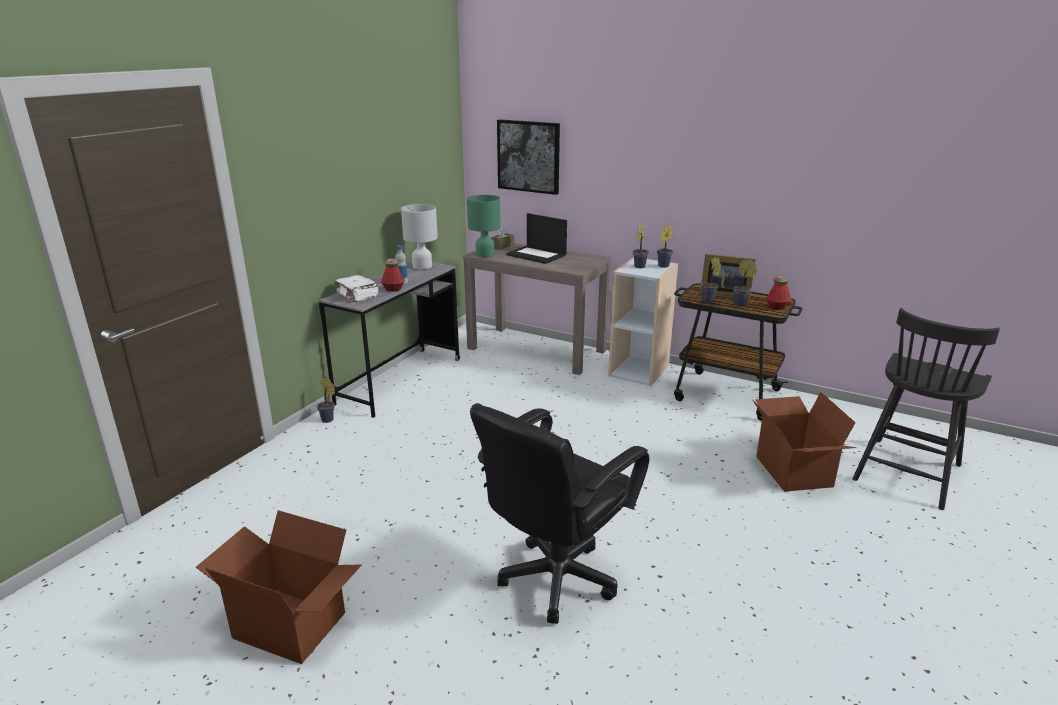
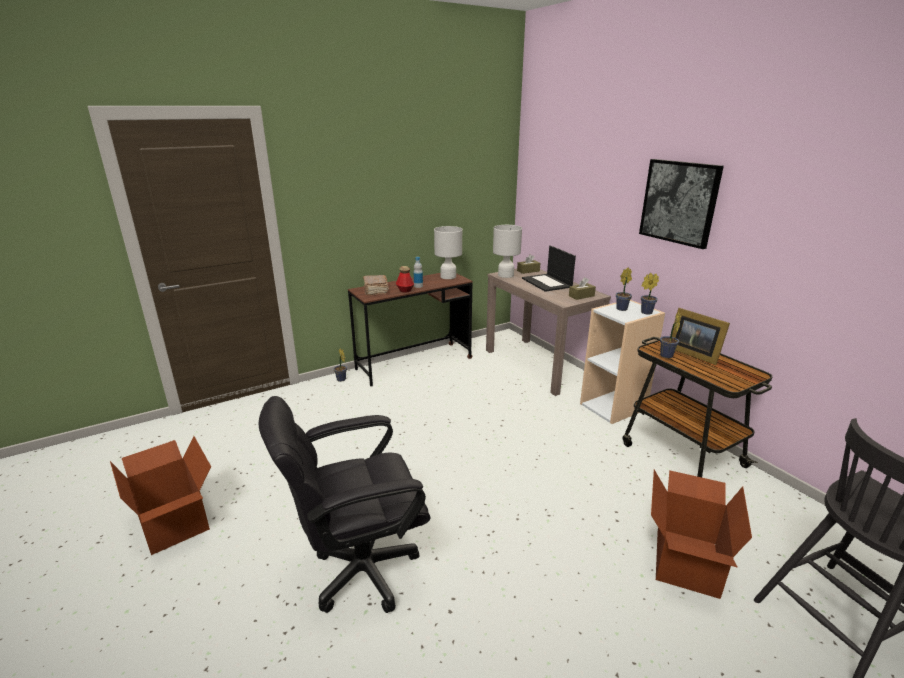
camera: 30 degrees right, 0 degrees up
grey desk [319,261,460,418] -> brown desk [348,273,473,386]
white book [334,275,379,302] -> brown book [363,275,389,295]
green table lamp [467,195,500,257] -> grey table lamp [493,225,522,278]
picture [497,119,560,195] -> picture moved to [639,159,724,249]
potted plant [733,259,757,307] -> none
bottle [766,276,791,310] -> none
none -> brown tissue box [569,277,596,300]

